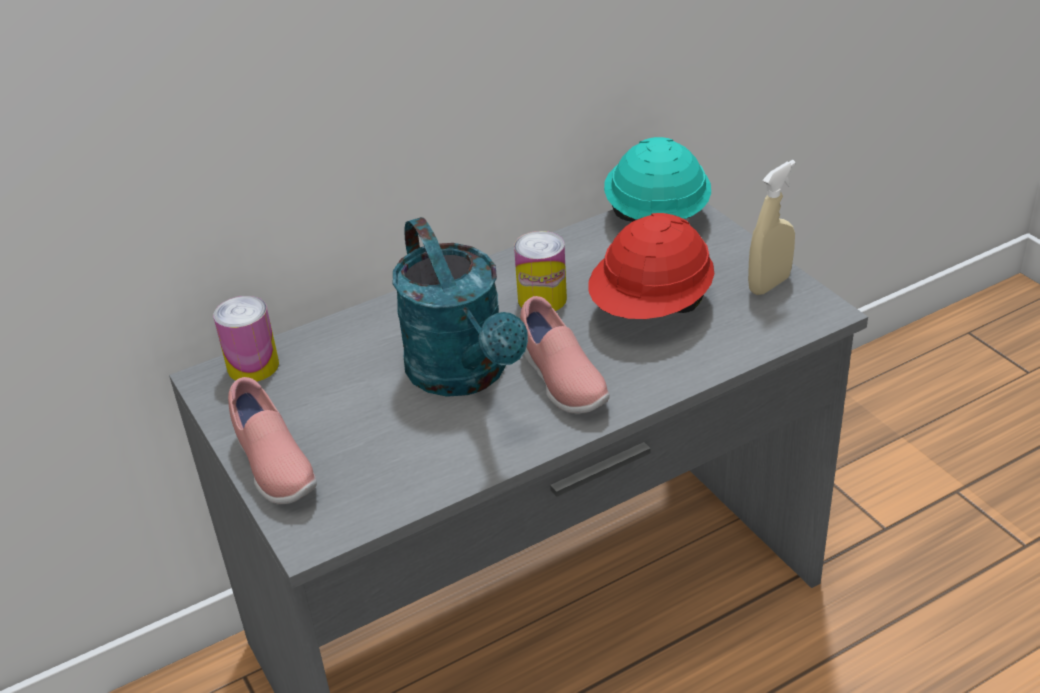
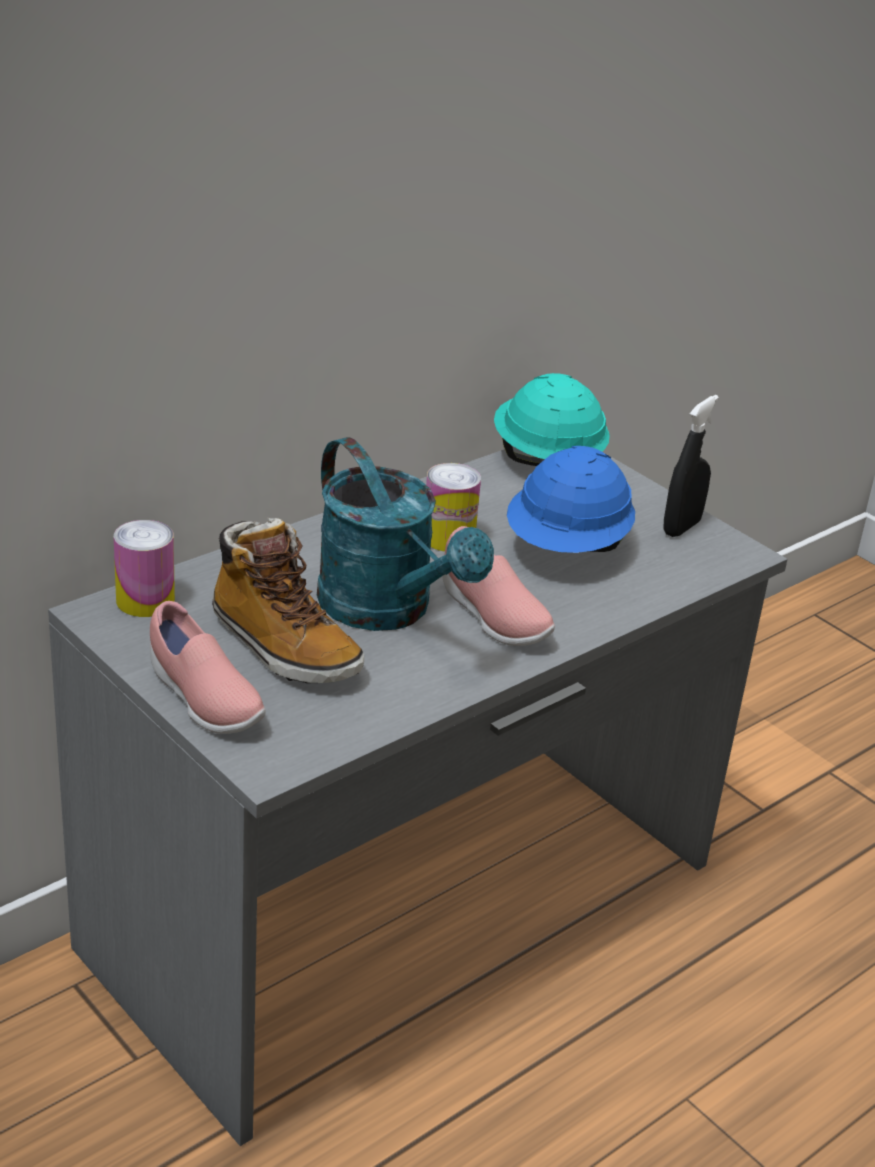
camera: 15 degrees left, 5 degrees down
red hard hat [588,213,714,319] -> blue hard hat [507,446,635,553]
beige spray bottle [748,160,796,295] -> black spray bottle [664,395,719,537]
none -> boot [212,518,364,683]

